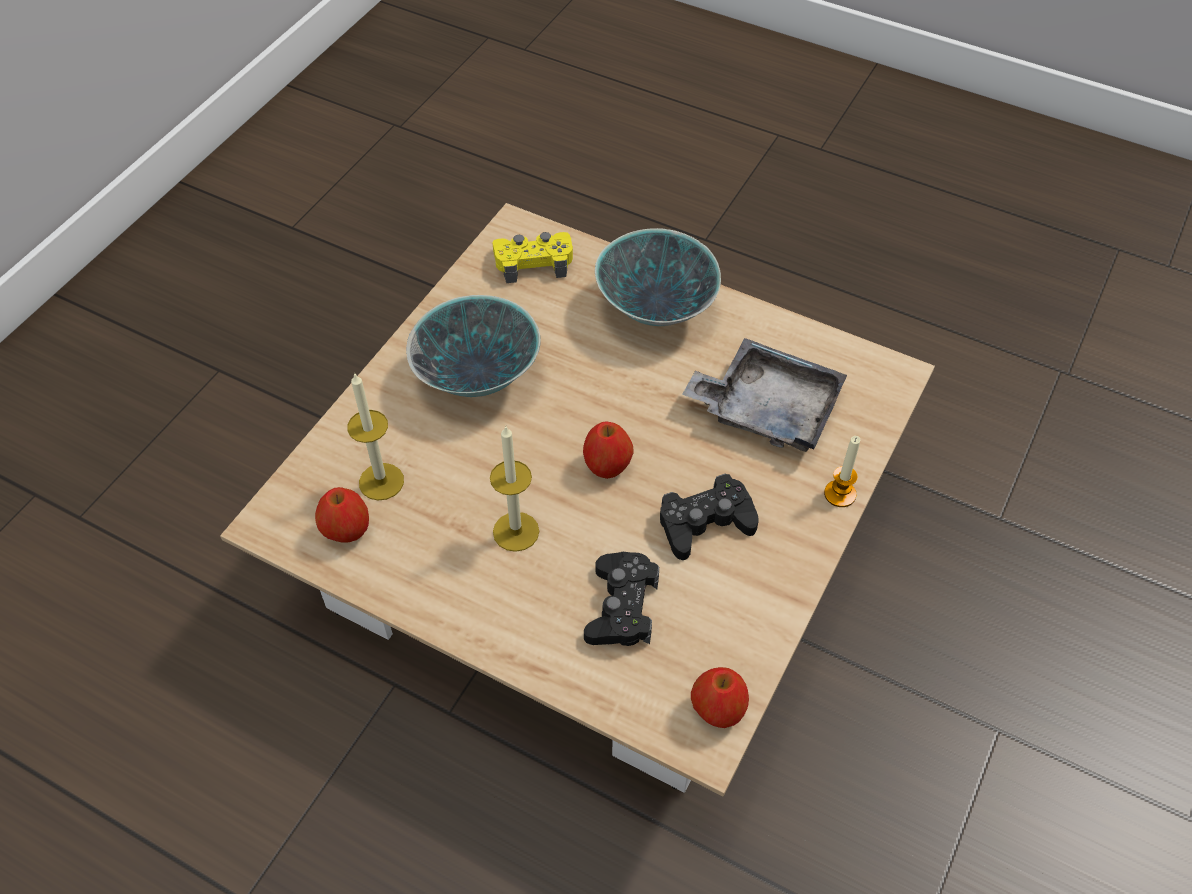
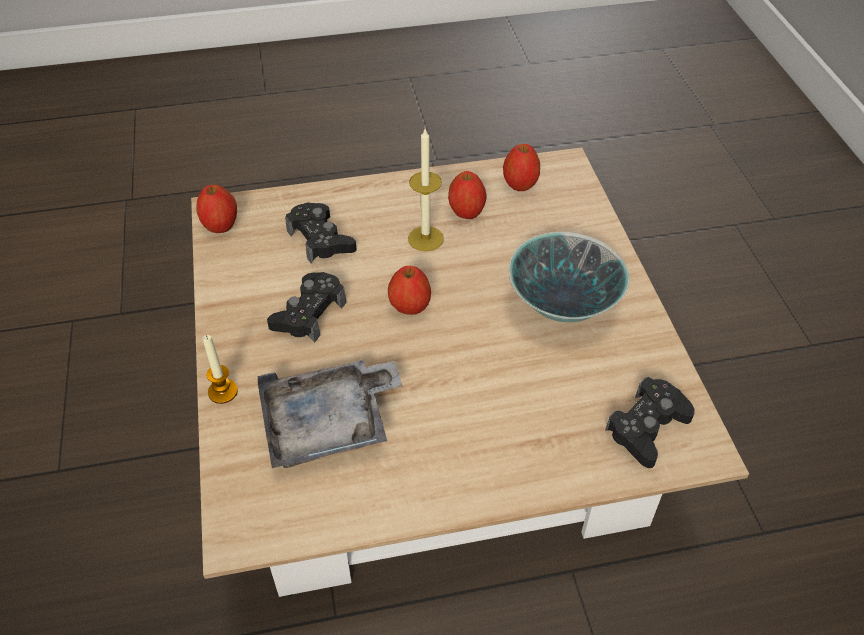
camera: 140 degrees right, 5 degrees down
candle [347,372,404,501] -> none
yellow game controller [492,232,573,283] -> black game controller [605,377,695,468]
bowl [595,228,721,326] -> none
none -> apple [448,171,487,219]

